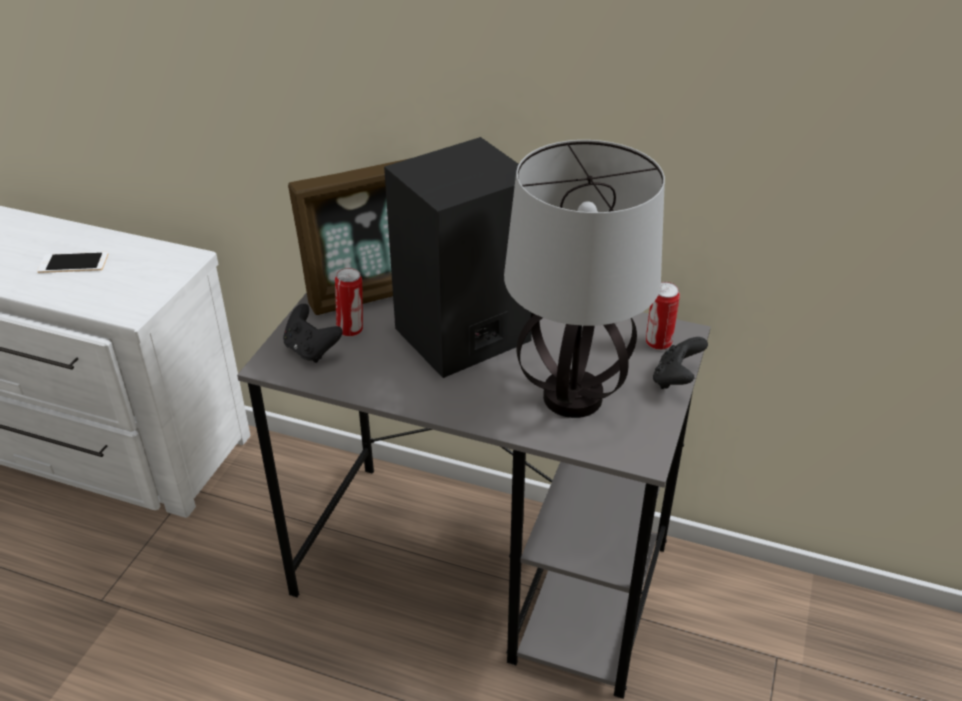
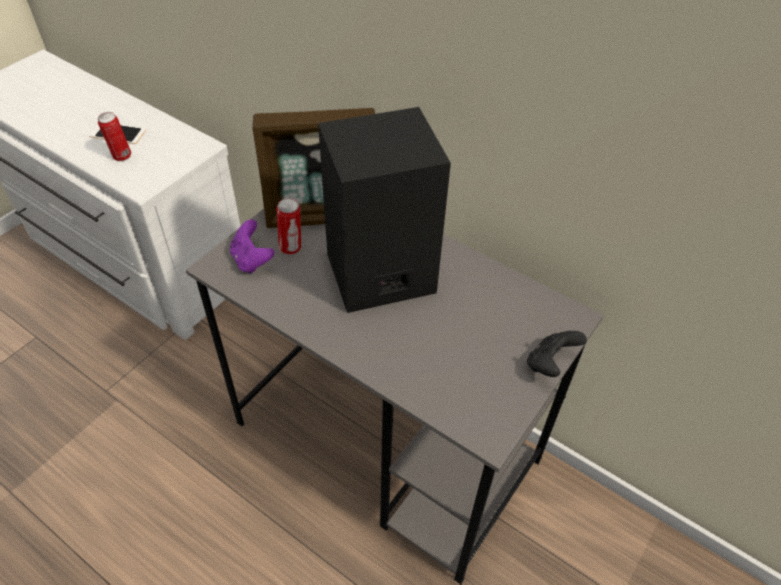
camera: 15 degrees right, 10 degrees up
black game controller [283,304,343,363] -> purple game controller [230,220,274,274]
table lamp [504,140,665,418] -> none
can [646,282,680,350] -> can moved to [98,112,131,161]

